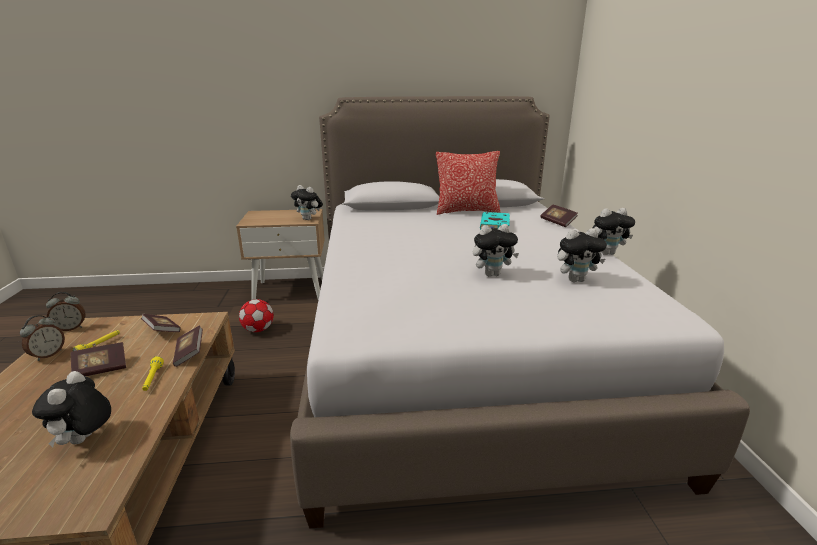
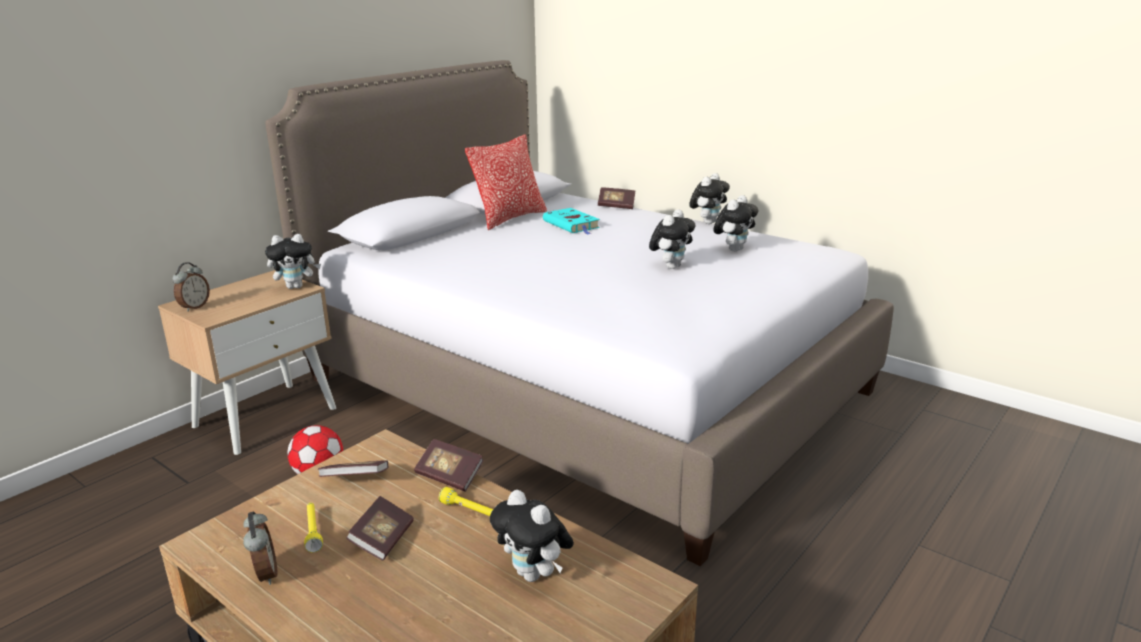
camera: 45 degrees left, 0 degrees up
alarm clock [46,292,86,331] -> alarm clock moved to [172,262,210,312]

